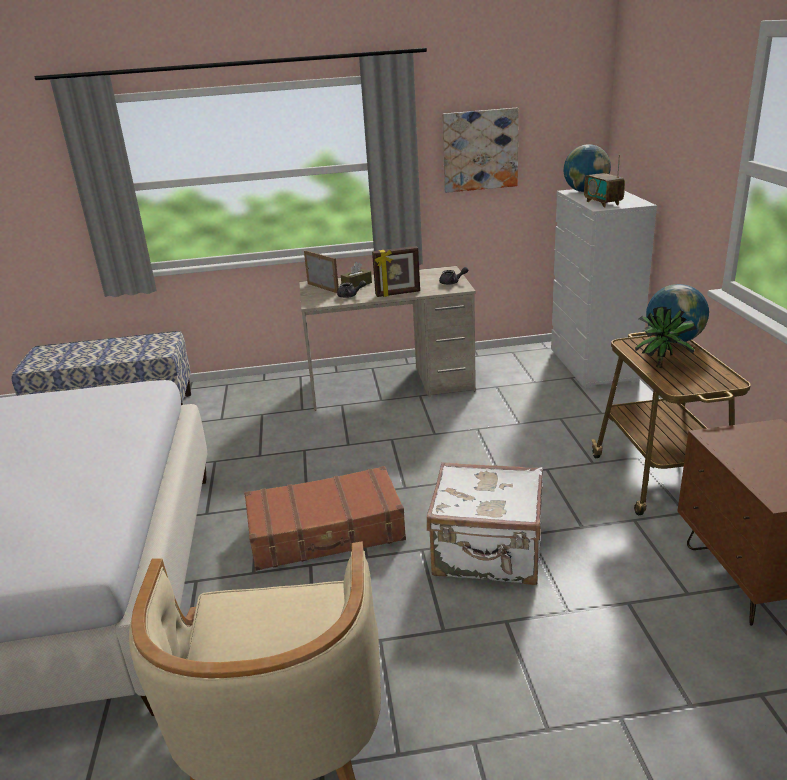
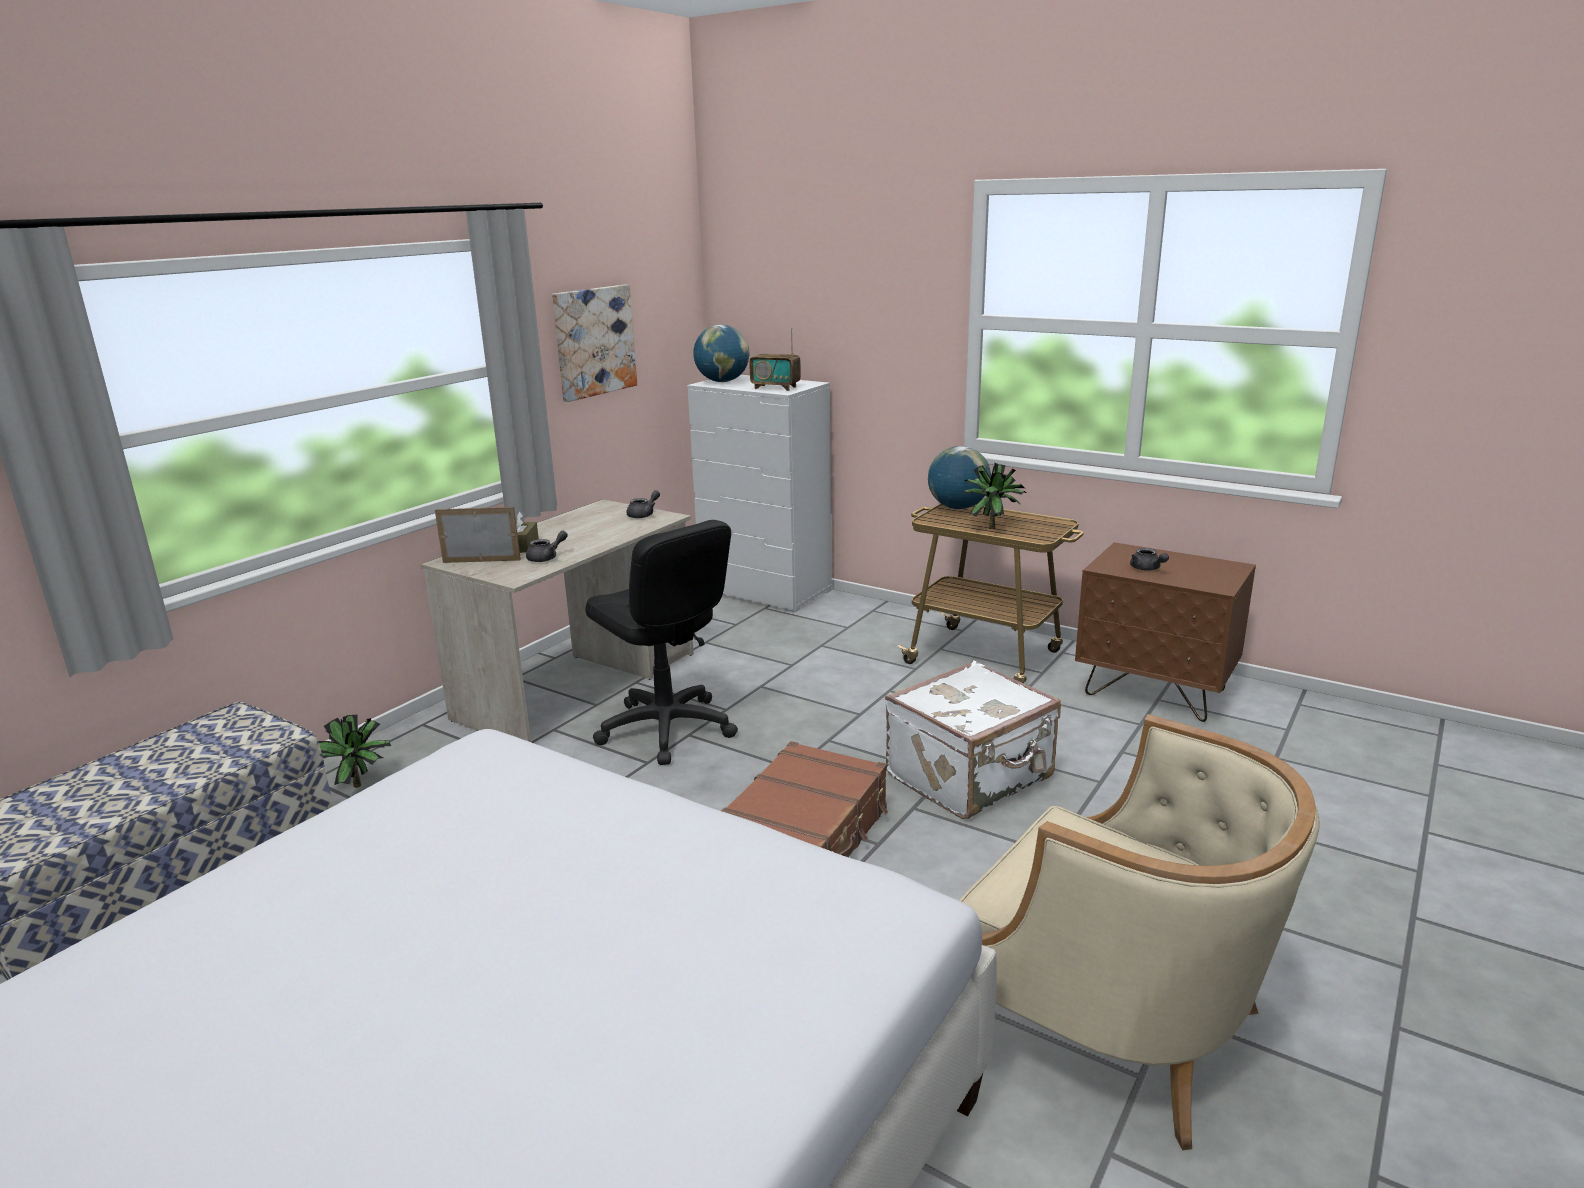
camera: 50 degrees left, 5 degrees down
picture frame [372,246,420,297] -> none
none -> potted plant [318,714,391,788]
none -> black office chair [585,520,738,765]
none -> grey teapot [1130,548,1169,570]

